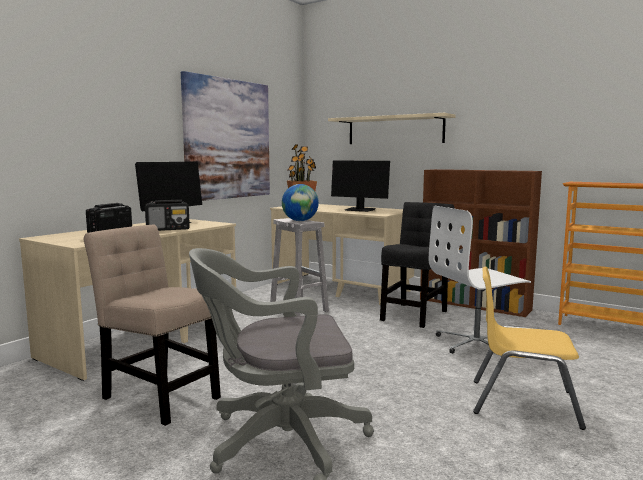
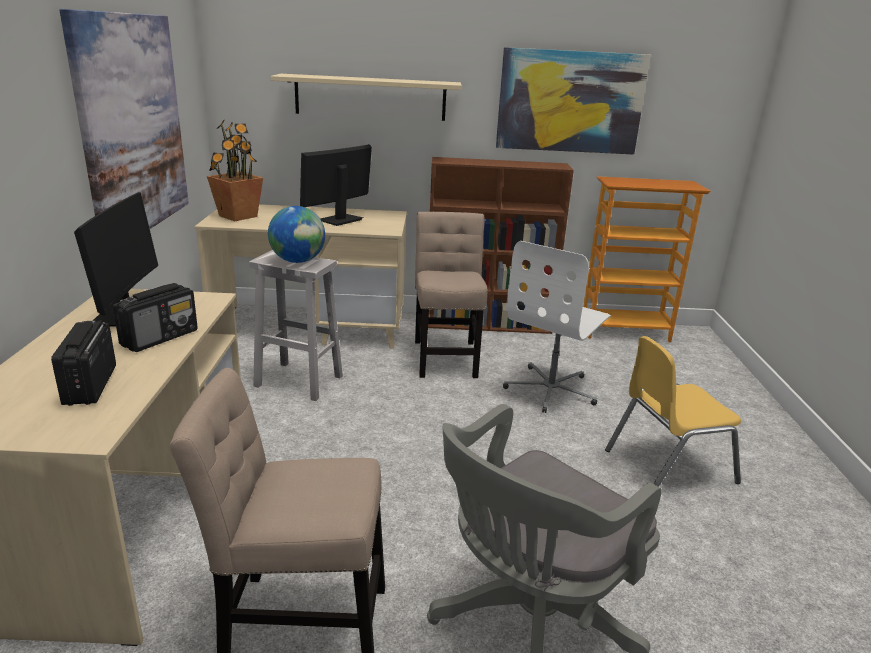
camera: 35 degrees left, 15 degrees up
monitor [331,160,390,212] -> monitor turned 135 degrees clockwise [300,144,372,226]
black chair [380,202,455,328] -> beige chair [415,212,488,378]
none -> picture [496,47,651,155]

